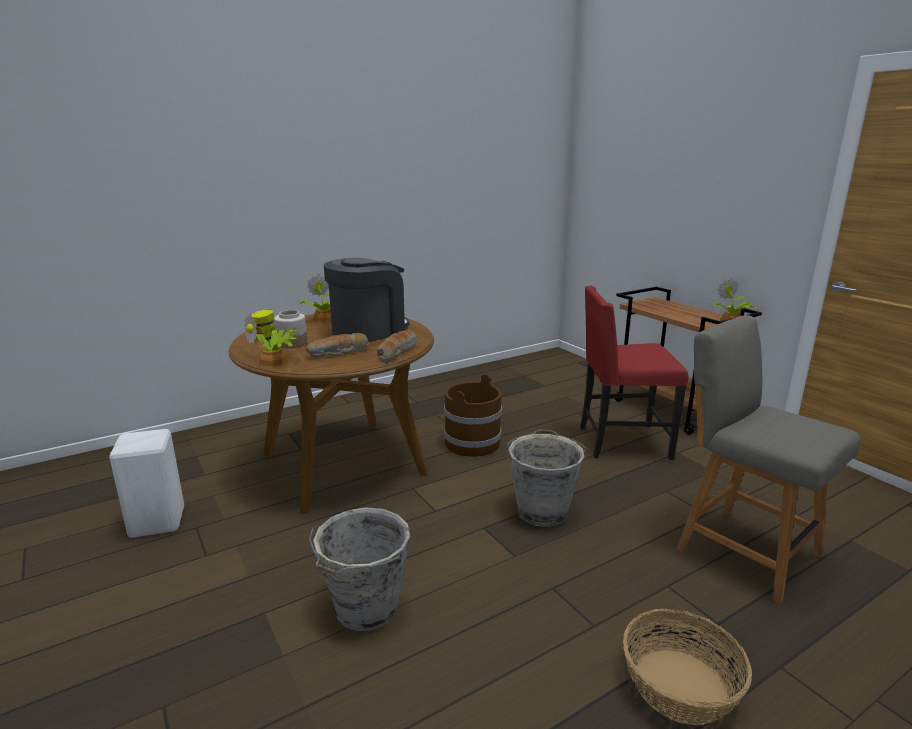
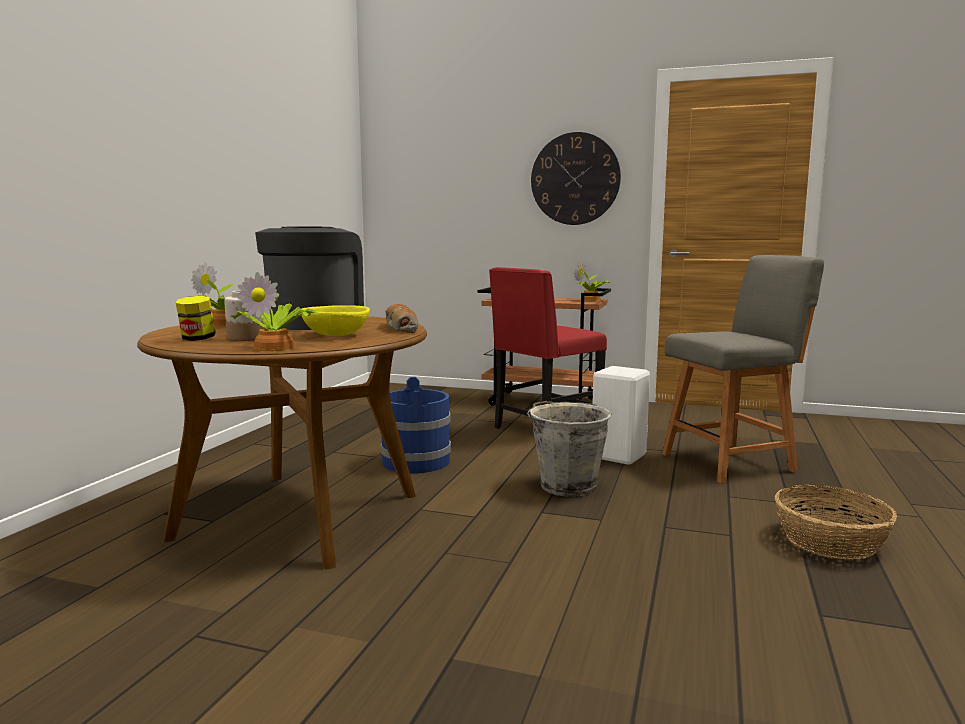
camera: 40 degrees left, 10 degrees down
white stool [109,429,184,538] -> white stool moved to [592,366,650,465]
bread [306,333,369,357] -> yellow bowl [301,305,370,336]
grey bucket [309,507,410,631] -> none
brown bucket [444,374,502,457] -> blue bucket [381,377,451,473]
grey chair [677,315,861,604] -> grey chair turned 150 degrees clockwise [662,255,824,484]
none -> wall clock [531,132,621,225]

